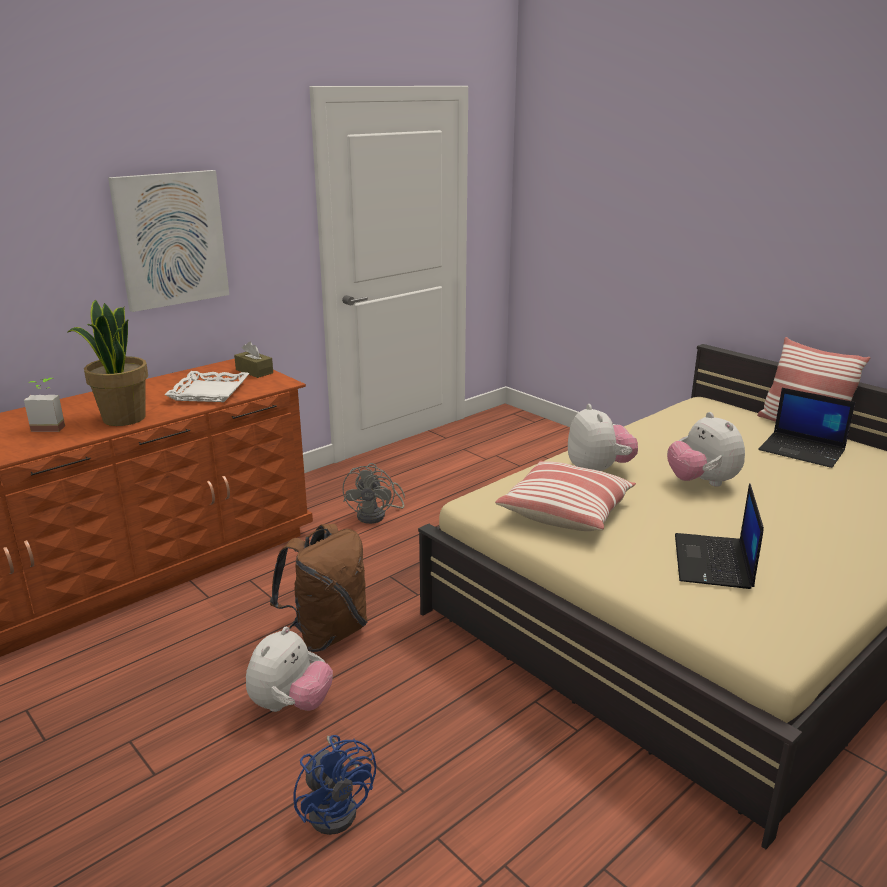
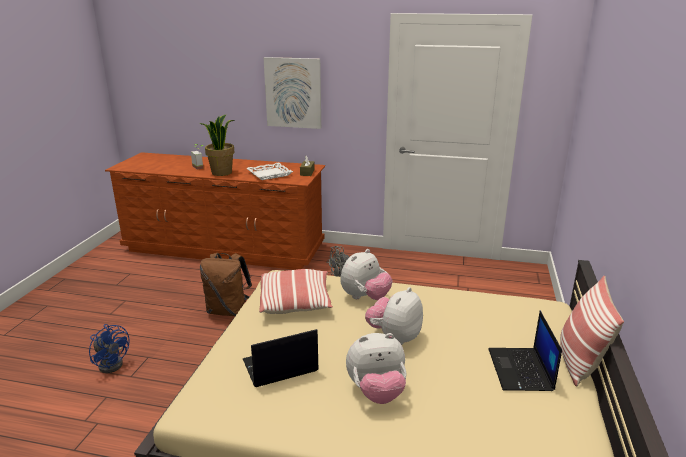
camera: 55 degrees right, 0 degrees up
plush toy [246,627,333,712] -> plush toy moved to [346,333,407,404]
blue fan [293,735,376,835] -> blue fan turned 75 degrees counterclockwise [89,324,130,373]

